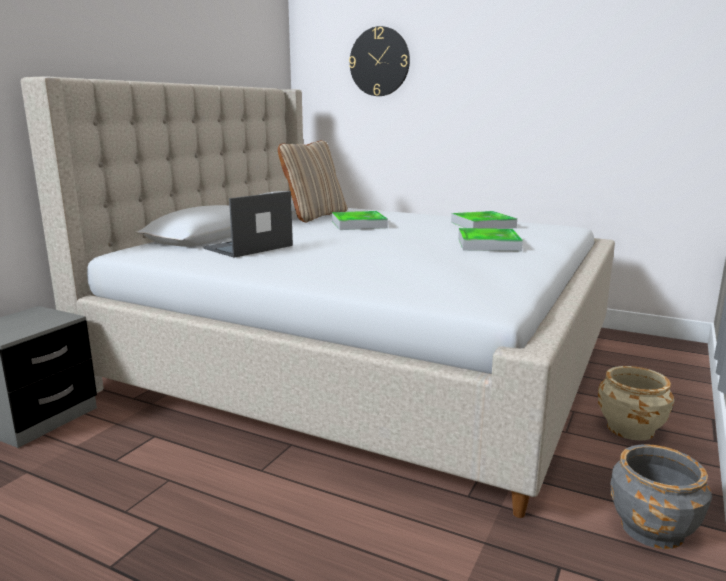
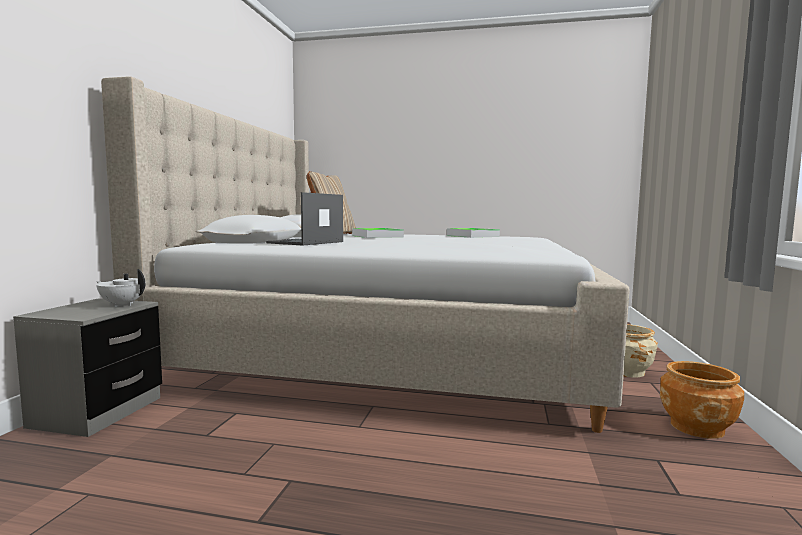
camera: 15 degrees left, 10 degrees down
wall clock [349,26,410,96] -> none
tray [458,228,523,252] -> none
grey planter [610,444,712,549] -> brown planter [660,361,744,439]
none -> white teapot [96,269,146,307]

